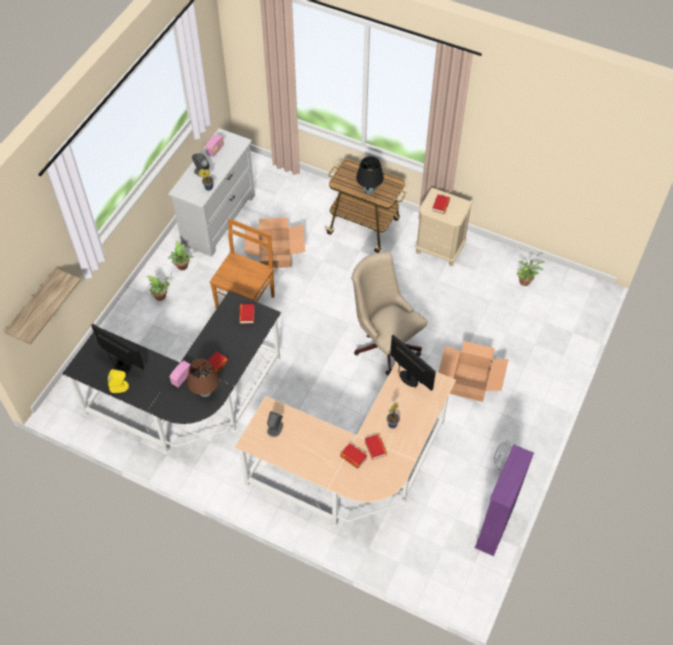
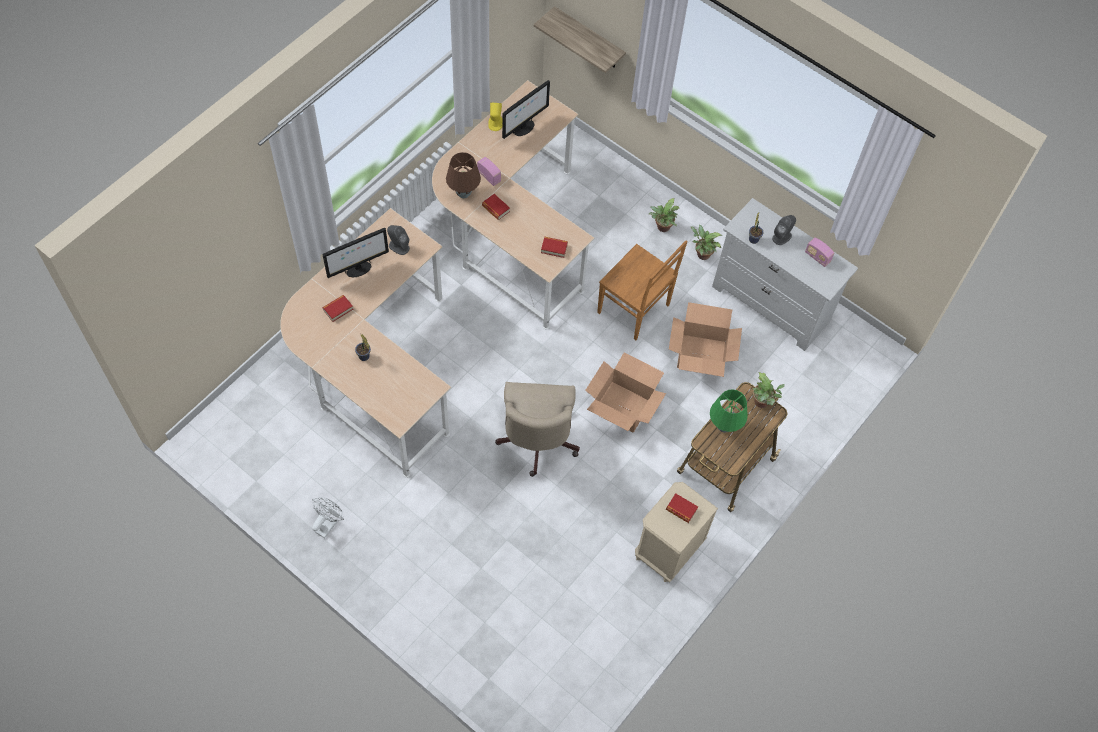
camera: 100 degrees right, 5 degrees up
black desk [62,291,281,453] -> beige desk [432,80,594,329]
beige office chair [351,252,428,375] -> beige office chair turned 120 degrees clockwise [495,382,580,477]
black table lamp [356,156,384,195] -> green table lamp [710,389,748,432]
book [365,434,387,460] -> none
monitor [390,335,436,391] -> monitor moved to [323,228,389,278]
cardboard box [438,341,509,402] -> cardboard box moved to [585,352,666,432]
purple bookcase [475,444,534,556] -> none
potted plant [517,259,544,286] -> potted plant moved to [753,372,785,408]

